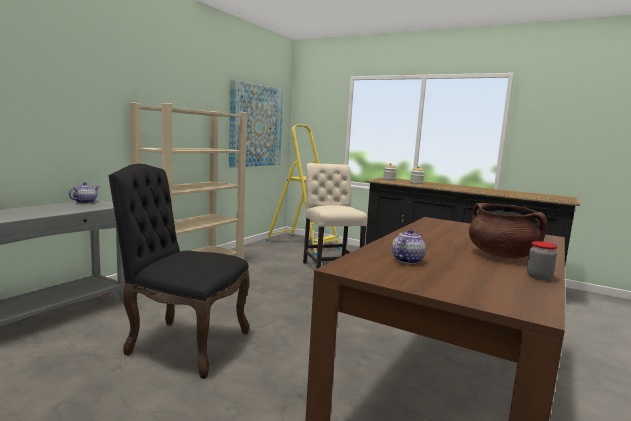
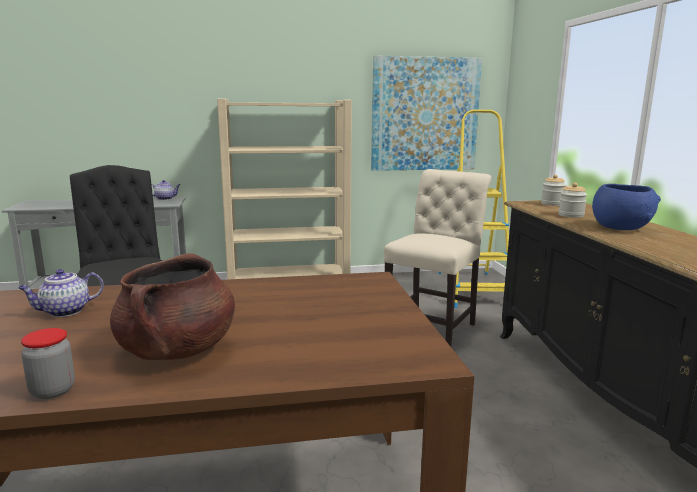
camera: 50 degrees right, 5 degrees up
teapot [392,229,426,264] -> teapot turned 150 degrees clockwise [18,269,104,317]
none -> blue bowl [592,184,661,230]

